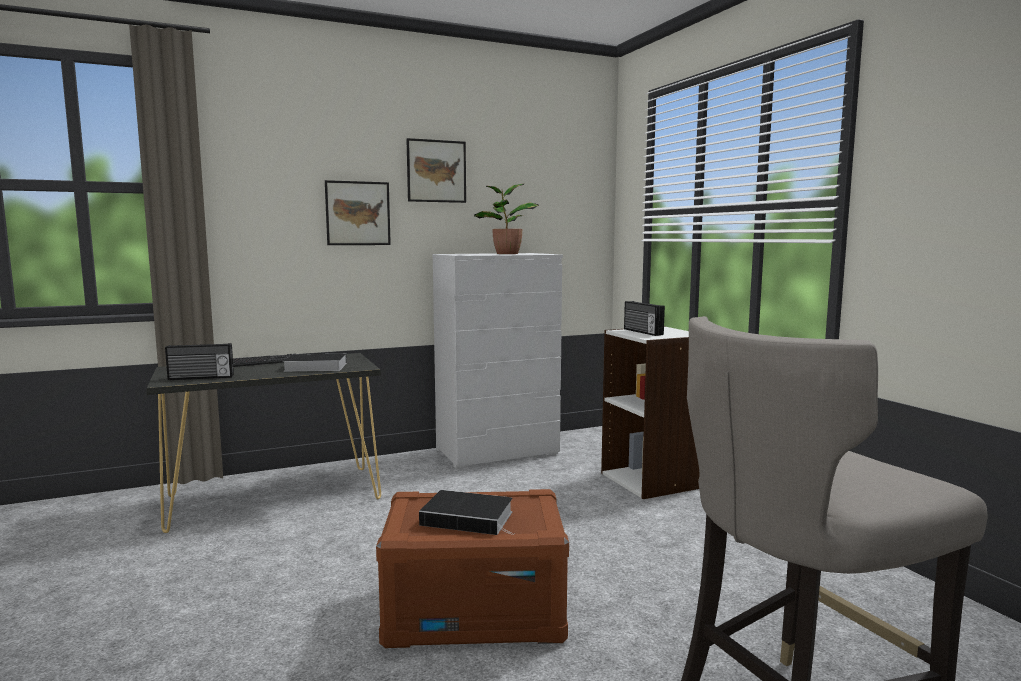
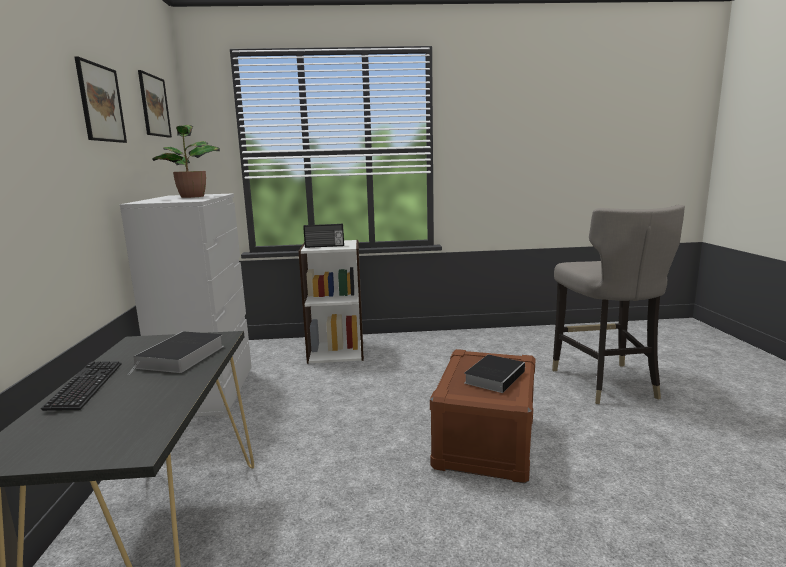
camera: 70 degrees left, 5 degrees up
radio [165,343,234,380] -> none
picture [325,180,391,245] -> picture moved to [138,70,172,138]

